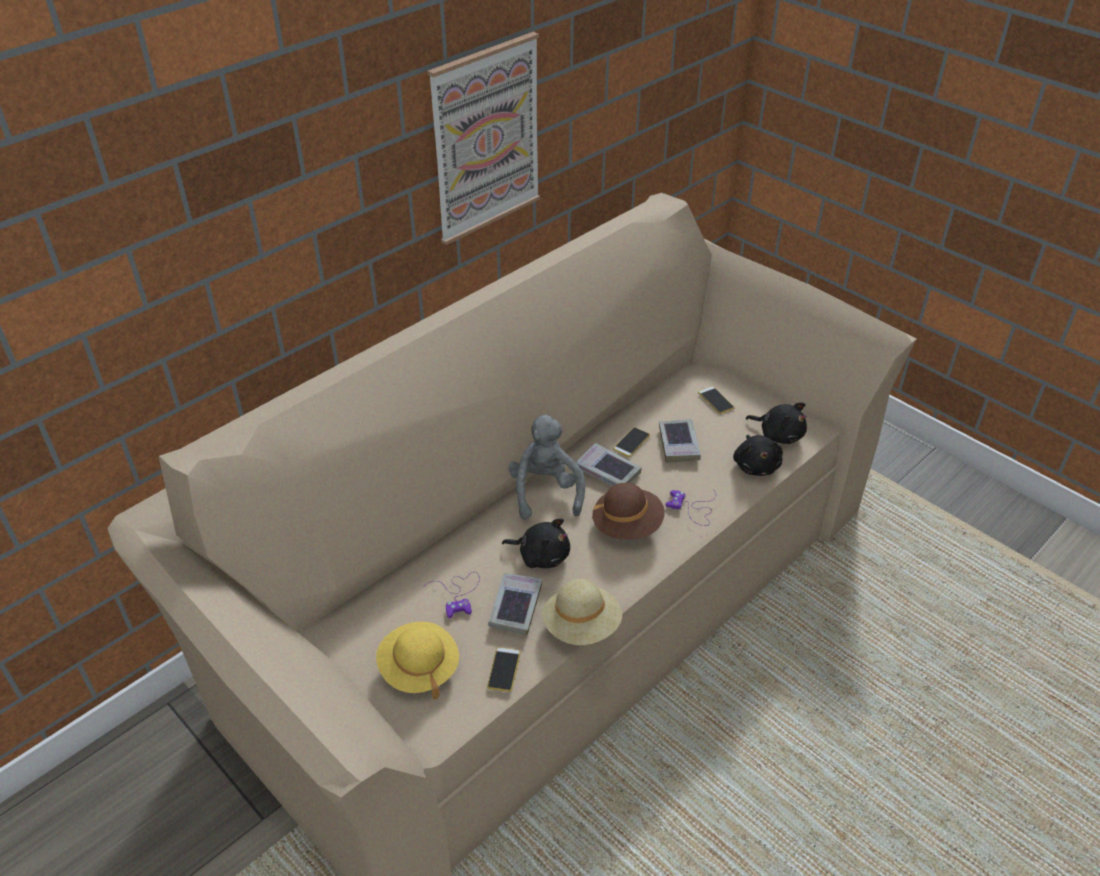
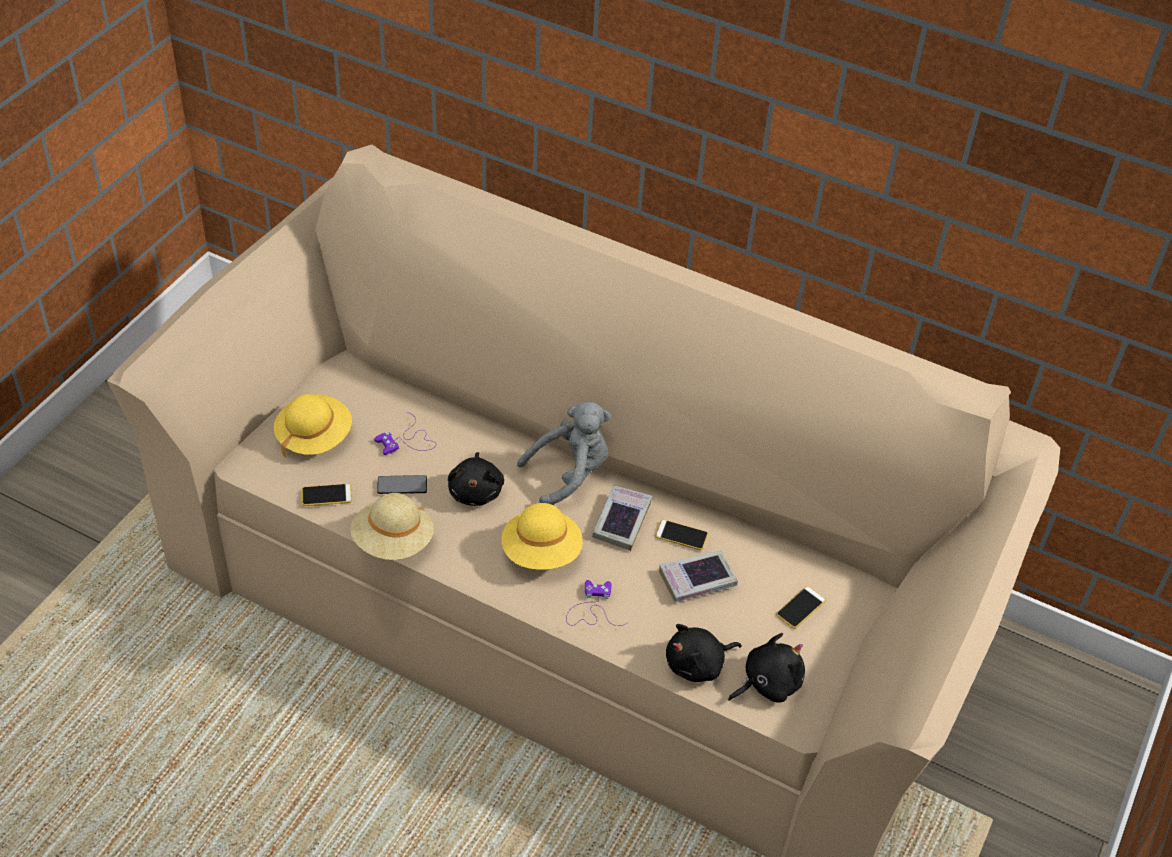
camera: 70 degrees right, 5 degrees up
picture [427,32,540,245] -> none
book [488,573,542,635] -> phone [377,475,427,494]
brown hat [592,483,664,540] -> yellow hat [501,503,583,570]
black plush toy [746,403,807,444] -> black plush toy turned 135 degrees counterclockwise [728,633,805,703]

